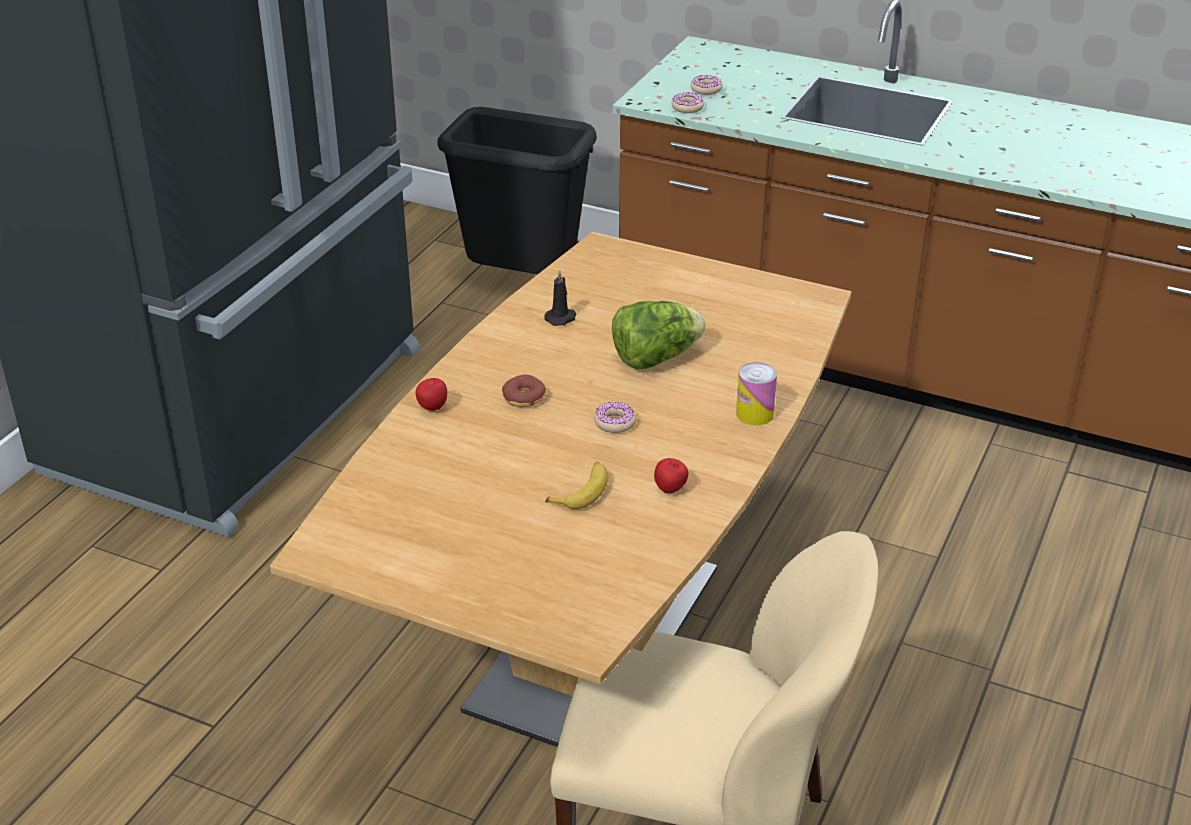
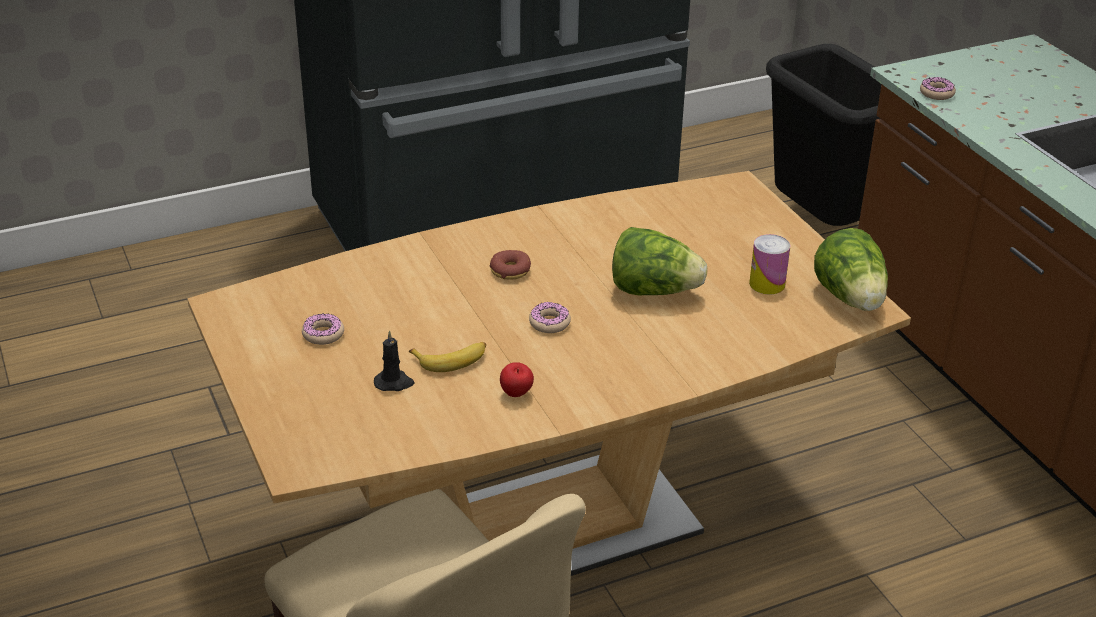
camera: 40 degrees right, 0 degrees up
apple [415,378,448,411] -> none
black candle [544,270,576,326] -> black candle moved to [374,330,415,391]
donut [691,75,723,95] -> donut moved to [302,313,344,345]
can [736,362,777,425] -> can moved to [749,234,790,294]
none -> lettuce [814,228,888,311]

